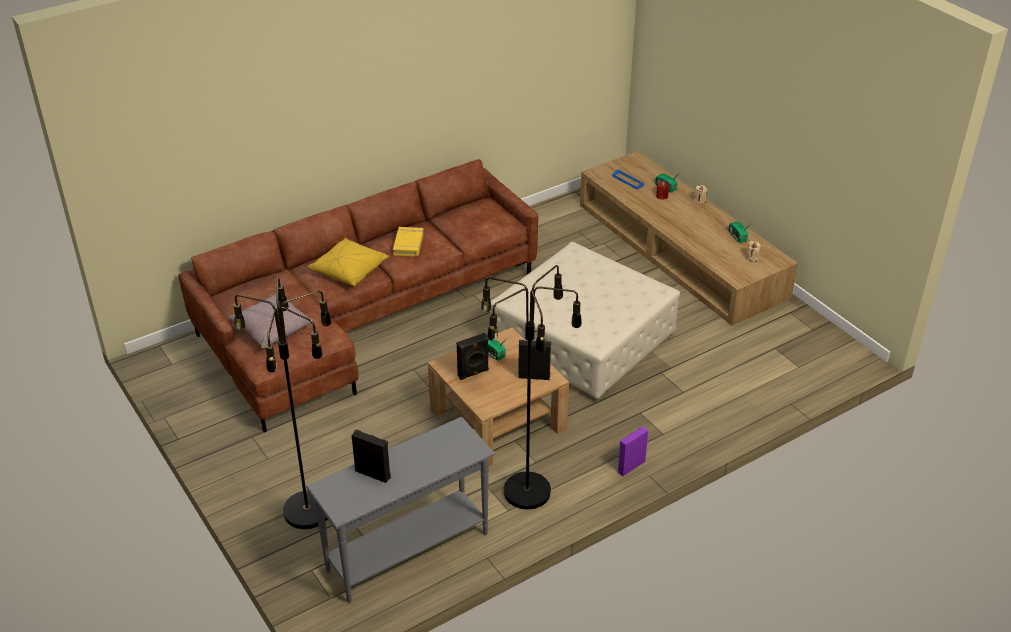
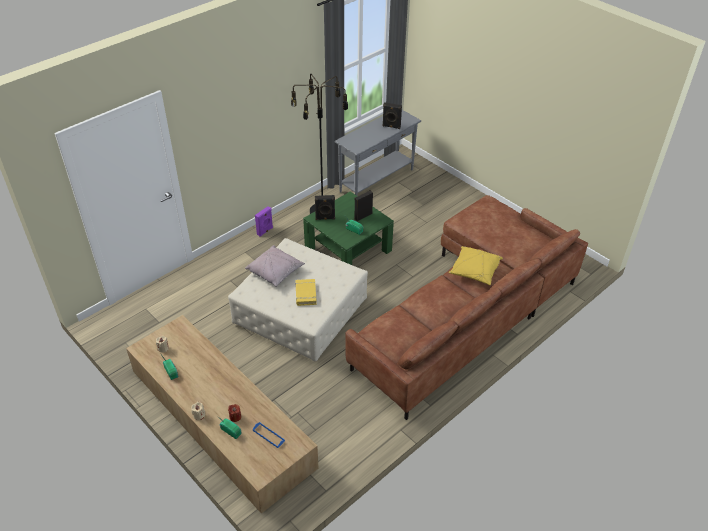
camera: 170 degrees right, 5 degrees up
purple pillow [229,294,314,349] -> purple pillow moved to [245,245,305,287]
floor lamp [233,277,331,529] -> none
yellow book [393,227,424,257] -> yellow book moved to [295,279,317,306]
brown coffee table [428,328,569,466] -> green coffee table [303,191,394,265]

